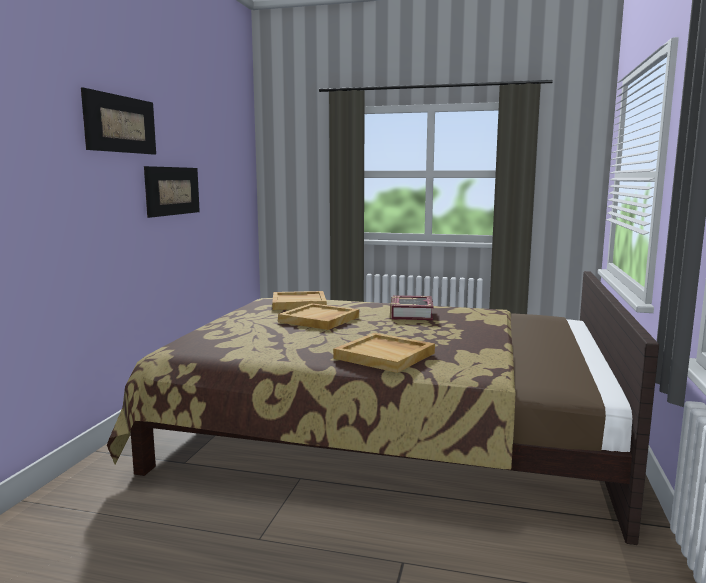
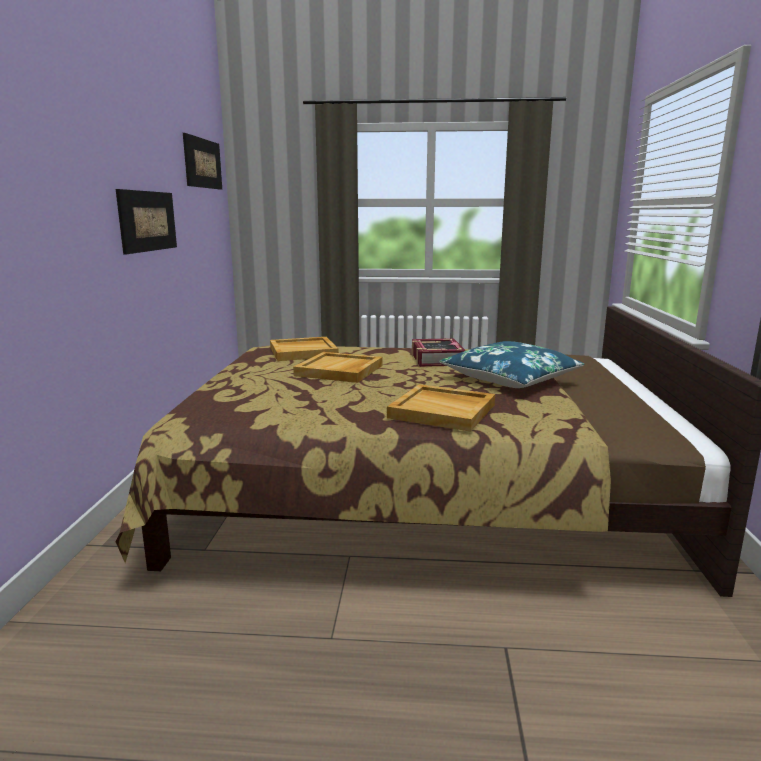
camera: 10 degrees left, 5 degrees up
picture [81,87,156,155] -> picture moved to [183,133,222,190]
none -> blue pillow [439,341,585,388]

